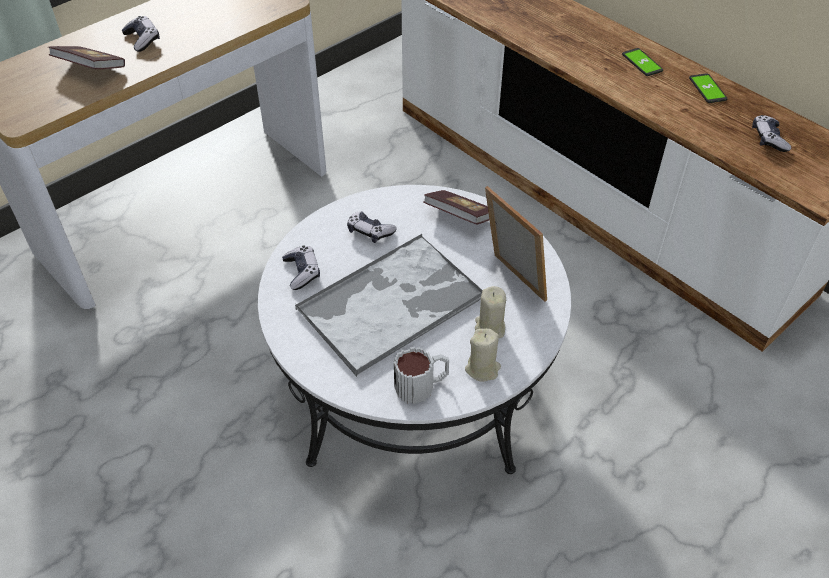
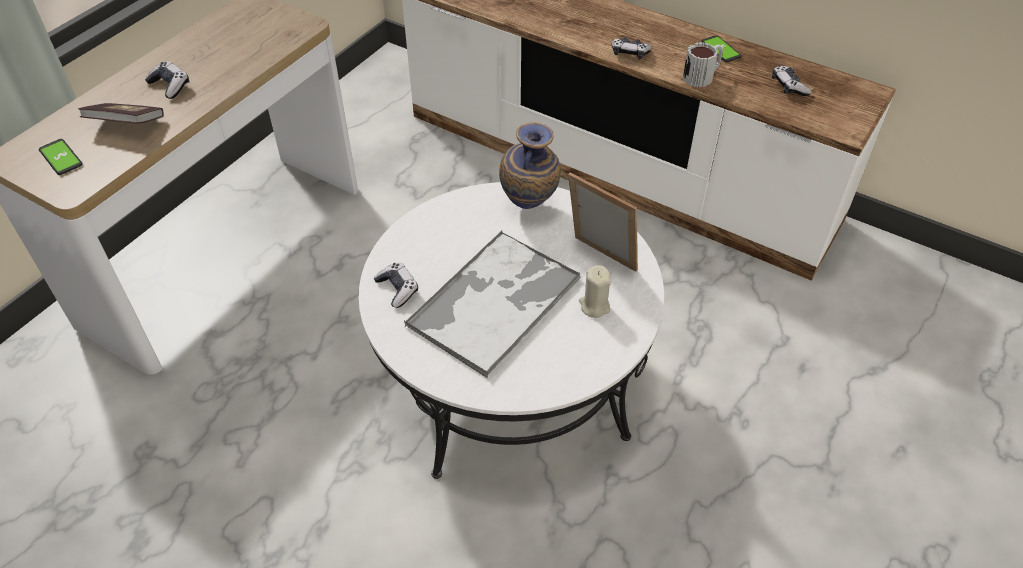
camera: 15 degrees left, 0 degrees up
game controller [347,211,397,243] -> game controller moved to [611,37,652,59]
mug [394,347,449,404] -> mug moved to [683,42,724,87]
book [423,190,490,224] -> vase [499,122,561,209]
beige candle [465,329,501,382] -> none
phone [622,48,663,76] -> phone moved to [39,139,83,175]

